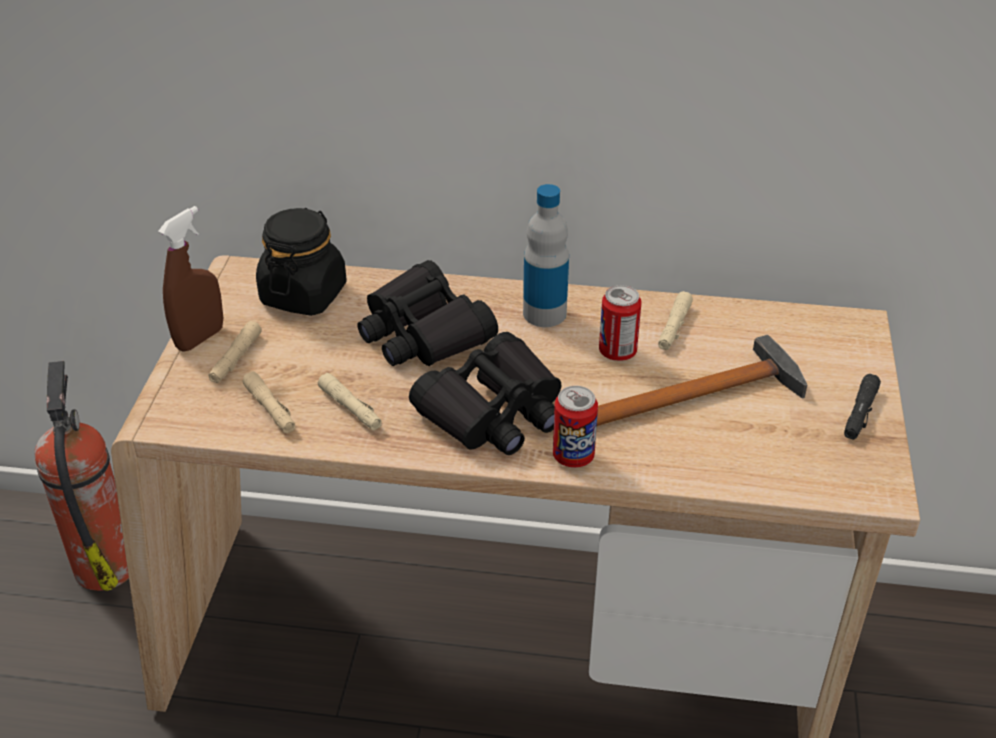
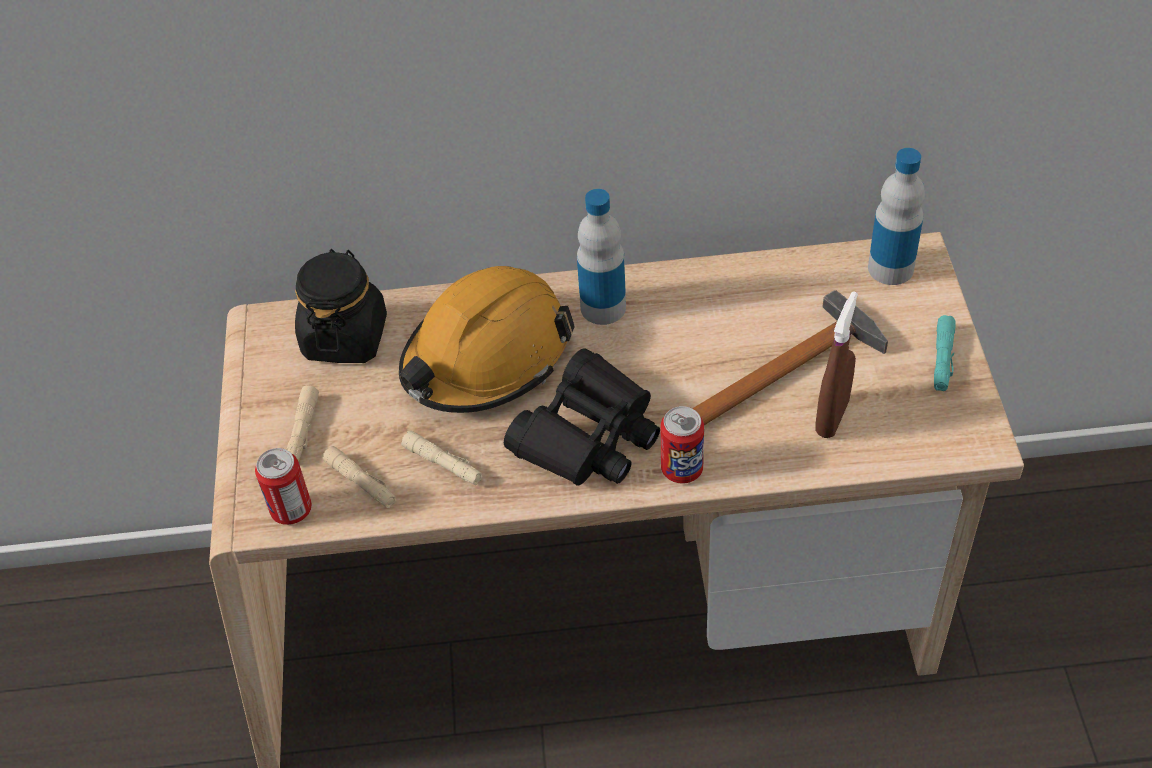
camera: 10 degrees left, 10 degrees up
fire extinguisher [34,361,129,591] -> none
brown spray bottle [158,206,223,352] -> brown spray bottle moved to [815,291,858,438]
black binoculars [357,260,498,366] -> orange hard hat [399,266,575,413]
can [599,285,642,361] -> can moved to [255,448,312,525]
beige flashlight [658,291,693,350] -> none
black flashlight [844,374,881,440] -> turquoise flashlight [934,315,956,391]
none -> bottle [868,148,925,285]

